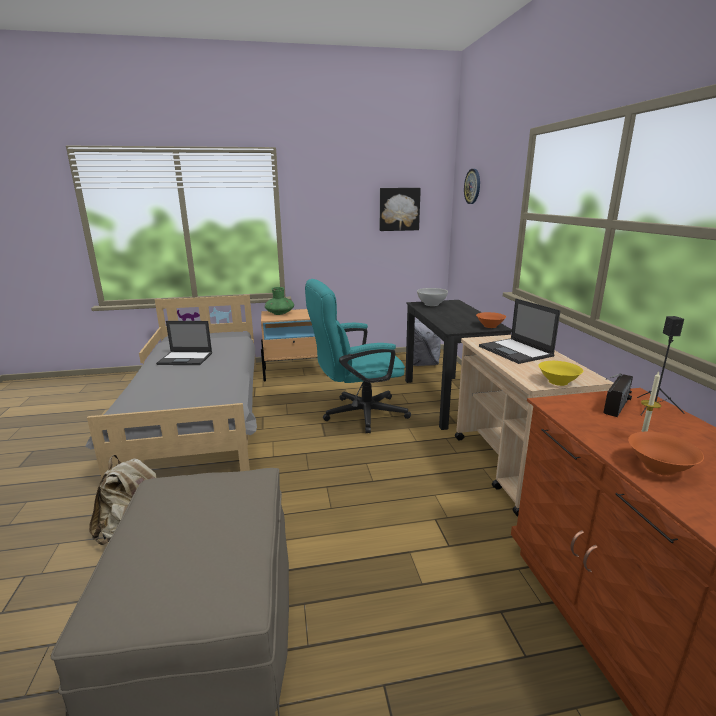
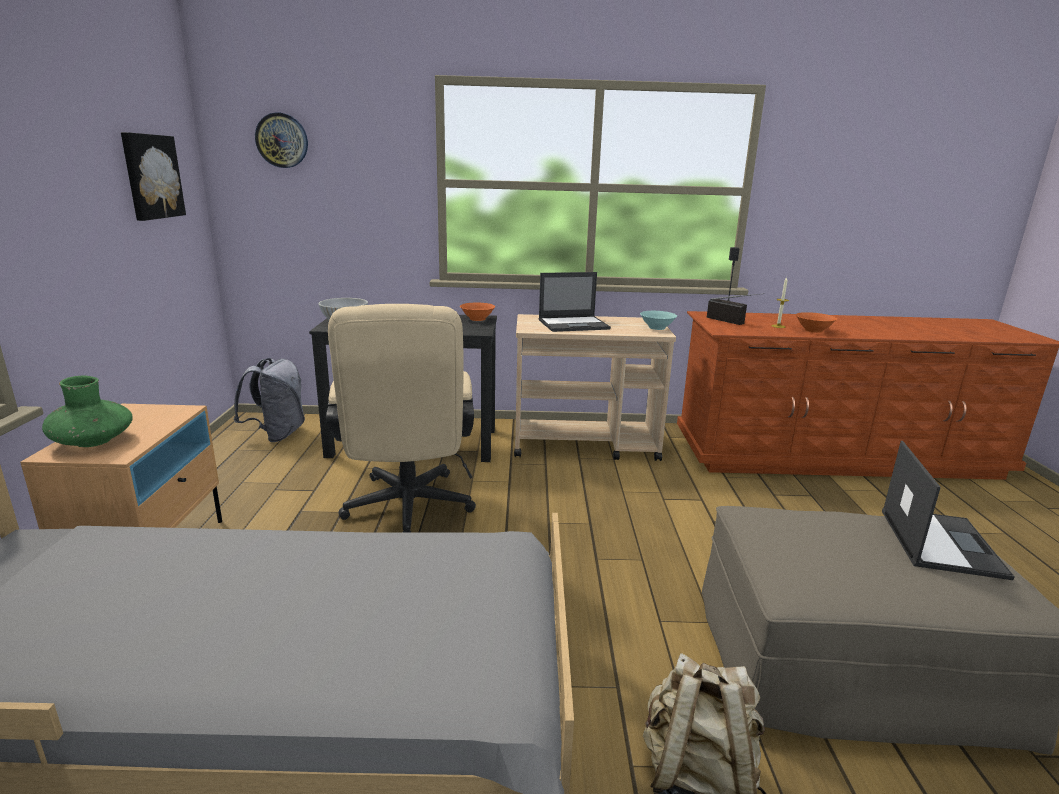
camera: 80 degrees left, 0 degrees up
laptop [156,321,212,365] -> laptop moved to [882,441,1015,580]
turquoise office chair [305,279,411,433] -> beige office chair [326,304,476,533]
yellow bowl [538,361,583,386] -> turquoise bowl [640,311,677,330]

